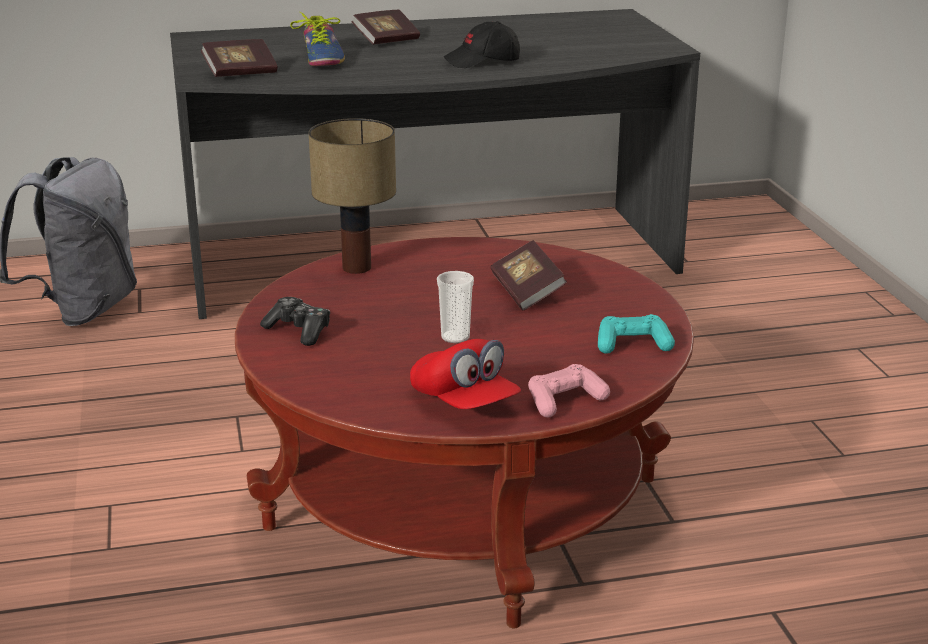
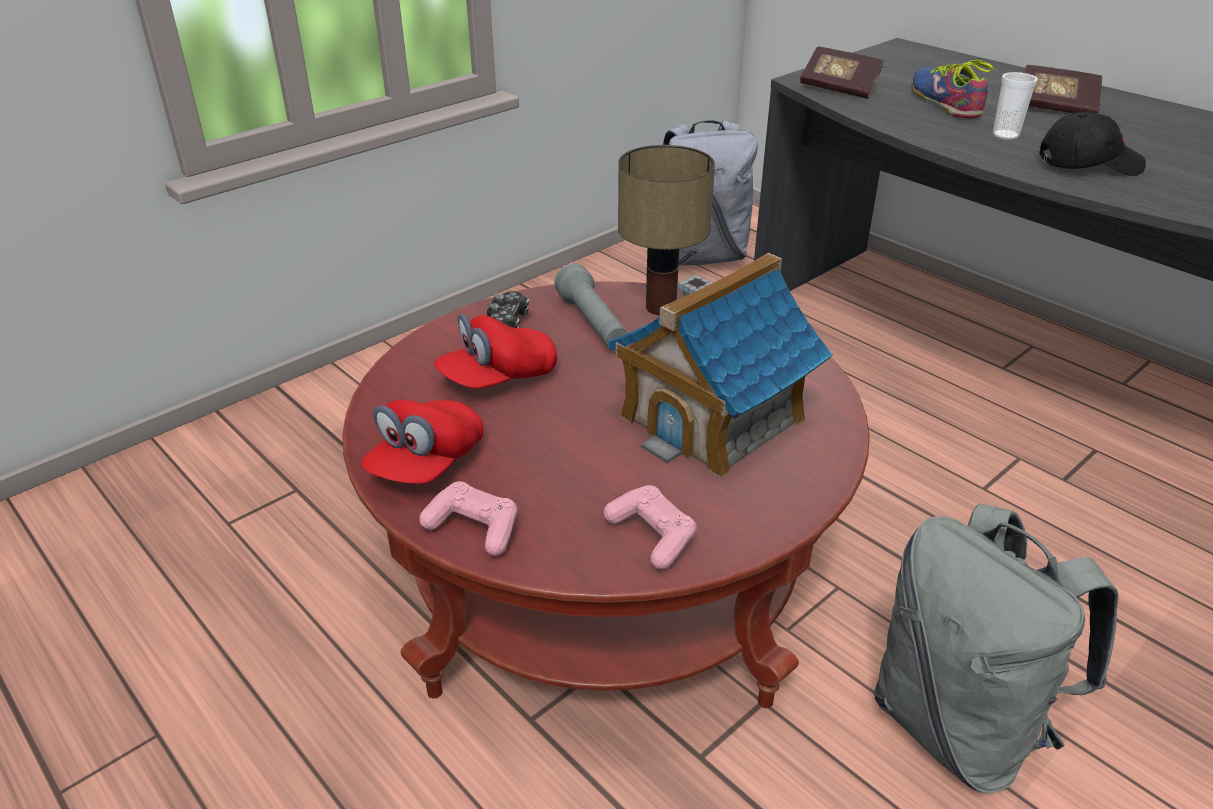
camera: 60 degrees right, 10 degrees up
shoe [290,12,345,66] -> shoe turned 120 degrees clockwise [912,60,997,119]
cup [437,271,474,343] -> cup moved to [993,72,1038,140]
black cap [444,21,520,68] -> black cap turned 135 degrees clockwise [1039,112,1146,176]
book [490,240,567,310] -> toy house [607,253,833,478]
turquoise game controller [598,314,675,354] -> pink game controller [604,485,697,570]
none -> red cap [434,313,557,389]
none -> grey flashlight [555,263,628,347]
none -> grey backpack [874,504,1118,793]

